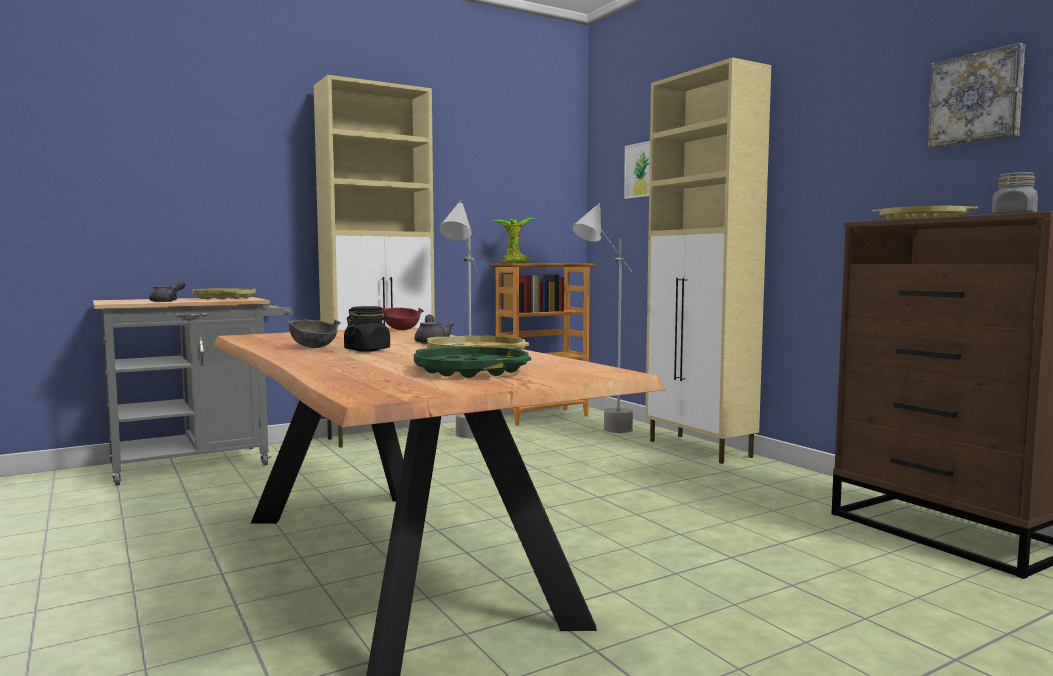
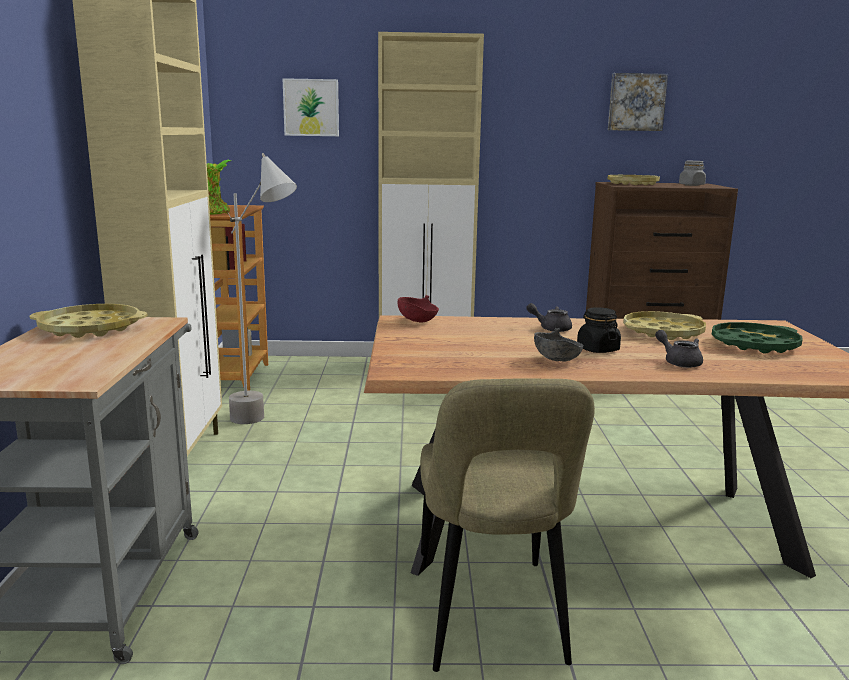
camera: 60 degrees left, 10 degrees up
grey teapot [149,281,186,302] -> grey teapot moved to [655,330,703,368]
grey floor lamp [572,203,633,433] -> none
none -> beige chair [420,378,595,672]

